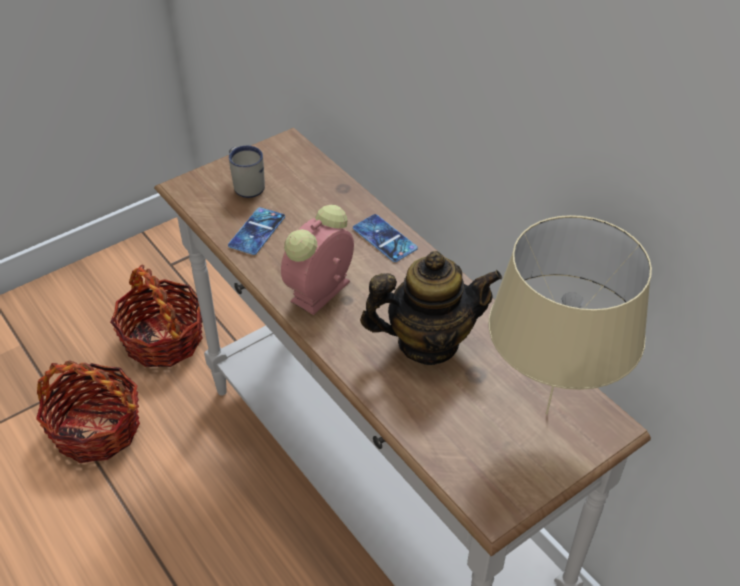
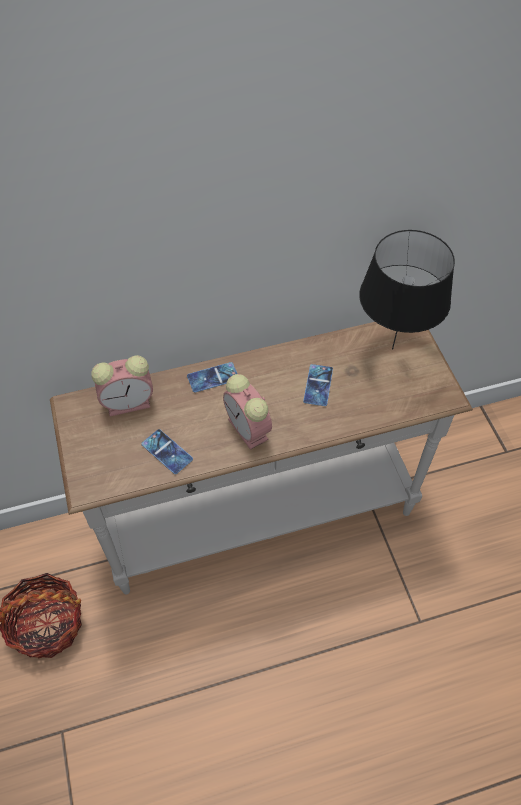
camera: 70 degrees left, 10 degrees up
basket [36,360,140,463] -> none
white mug [229,146,265,198] -> none
teapot [360,251,502,365] -> phone [303,364,333,406]
beige table lamp [488,215,652,414] -> black table lamp [359,230,455,350]
none -> alarm clock [91,355,153,416]

